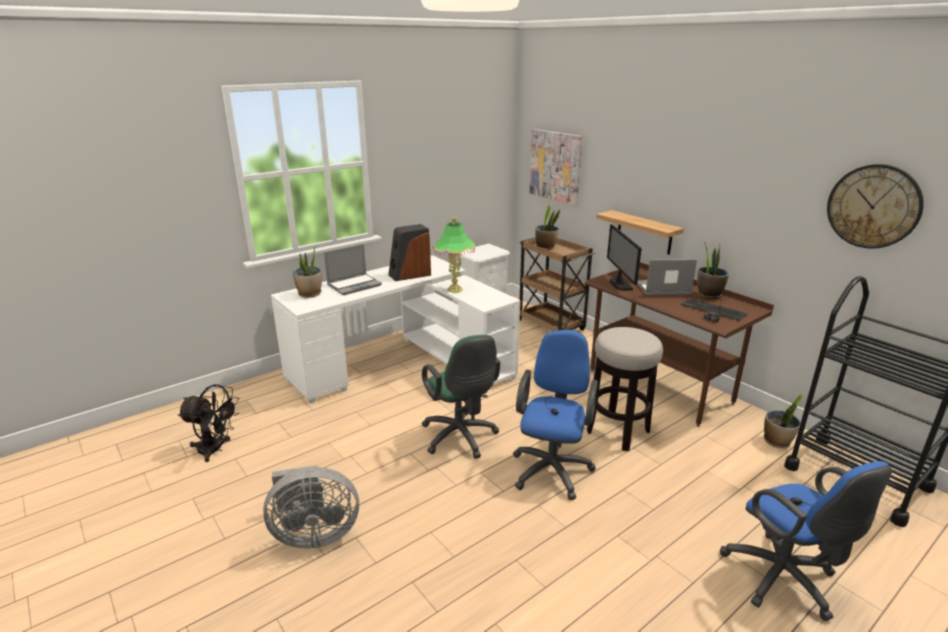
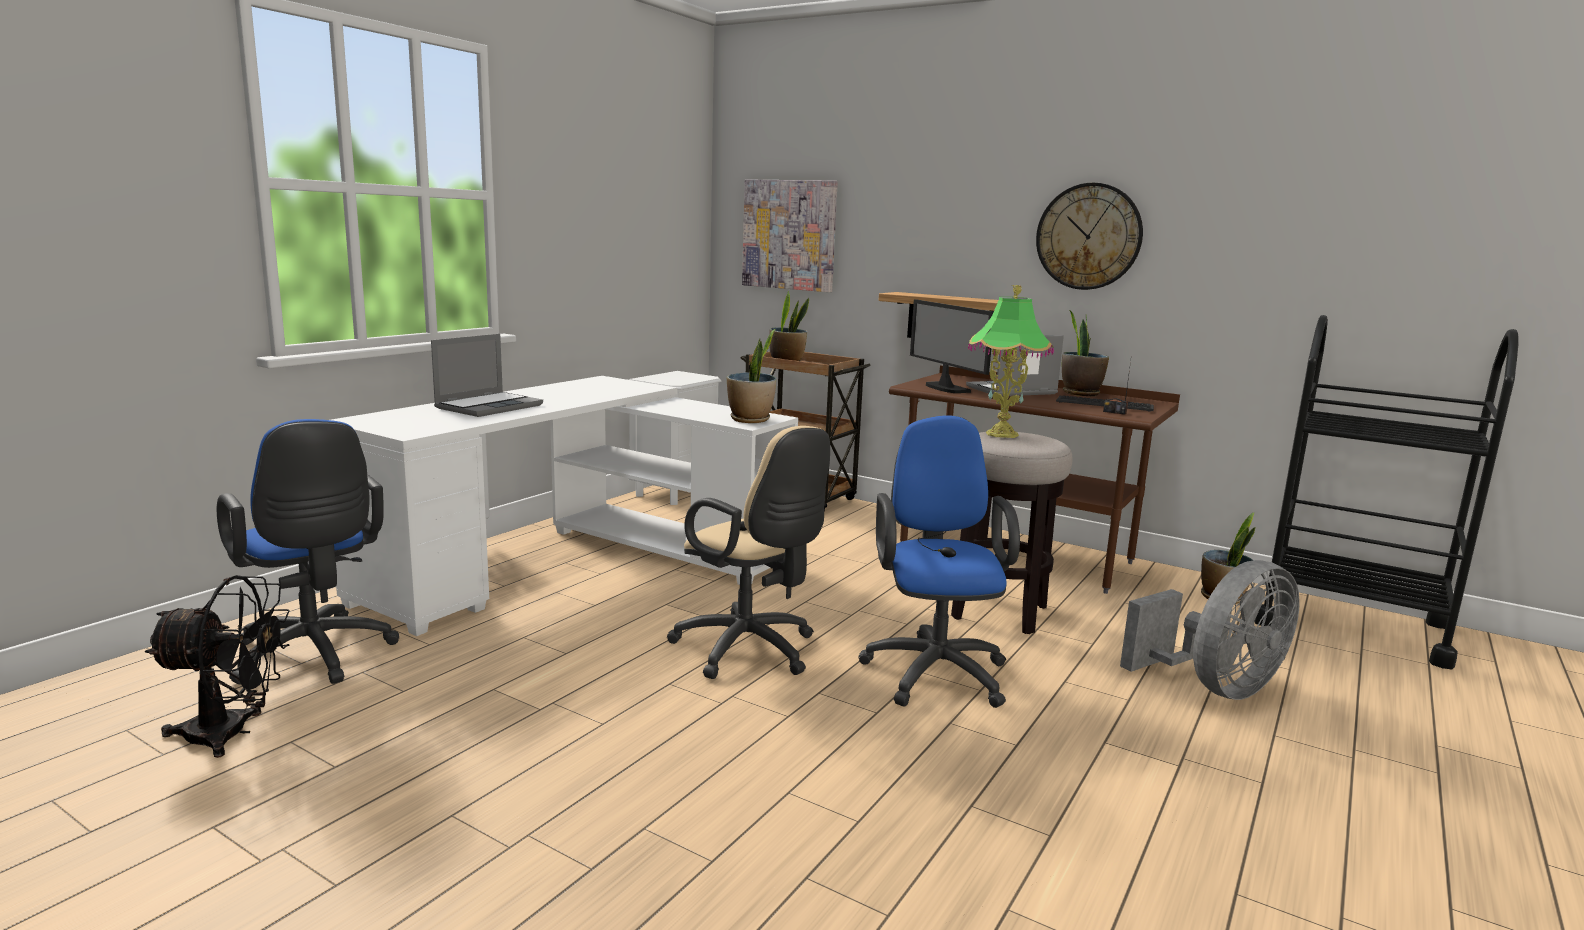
camera: 20 degrees left, 10 degrees down
grey fan [263,465,359,548] -> grey fan moved to [1120,560,1300,700]
potted plant [293,245,322,298] -> potted plant moved to [727,329,776,423]
speaker [388,224,431,281] -> none
green office chair [422,335,500,459] -> beige office chair [667,426,830,679]
table lamp [433,217,475,293] -> table lamp moved to [968,285,1054,438]
blue office chair [720,461,892,621] -> blue office chair moved to [217,419,399,684]
wall clock [827,164,924,249] -> wall clock moved to [1036,183,1143,290]

